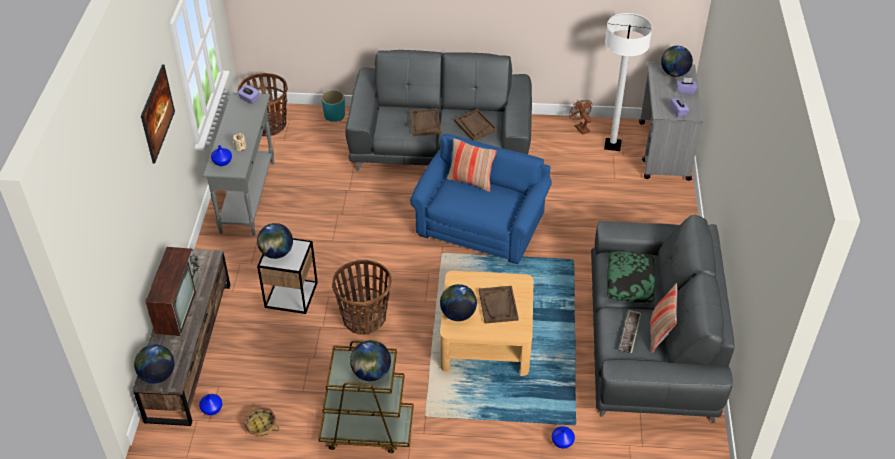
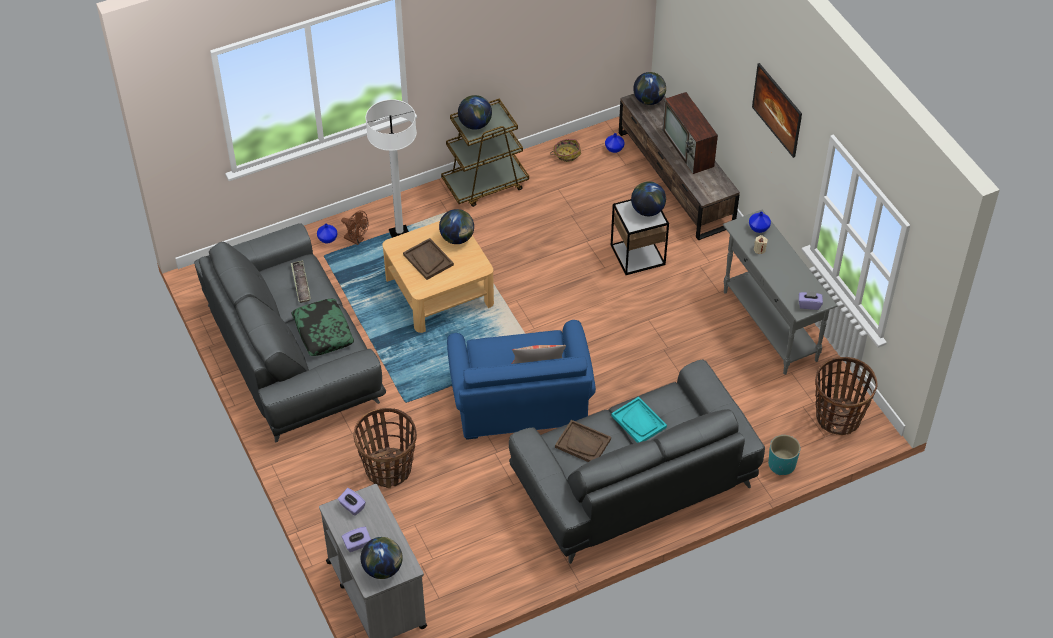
camera: 150 degrees right, 5 degrees up
basket [332,260,391,335] -> basket moved to [353,408,417,488]
brown tray [409,108,441,136] -> turquoise tray [611,397,667,443]
brown fan [569,100,592,135] -> brown fan moved to [341,211,369,245]
white floor lamp [604,13,652,151] -> white floor lamp moved to [366,99,417,238]
pillow [650,283,678,353] -> none

